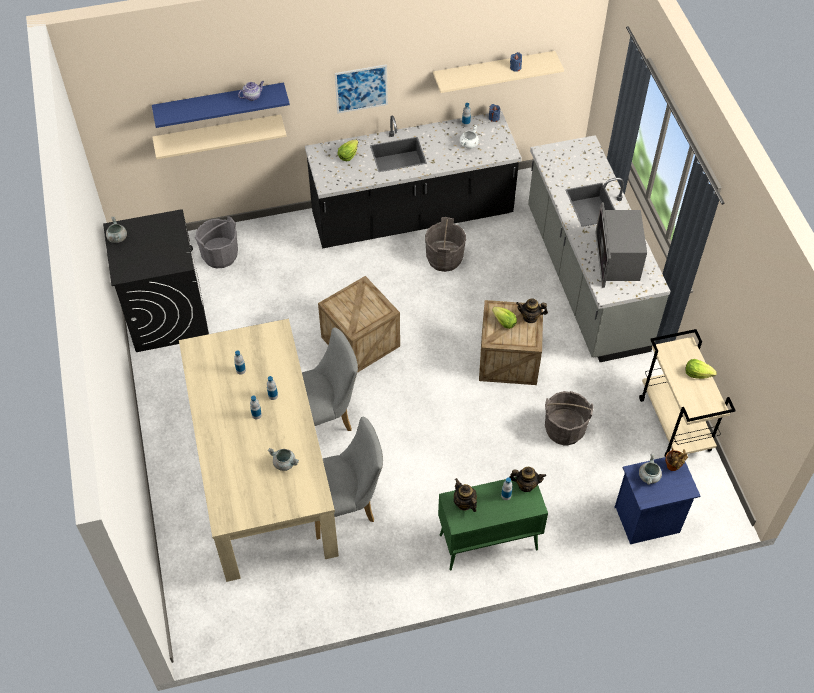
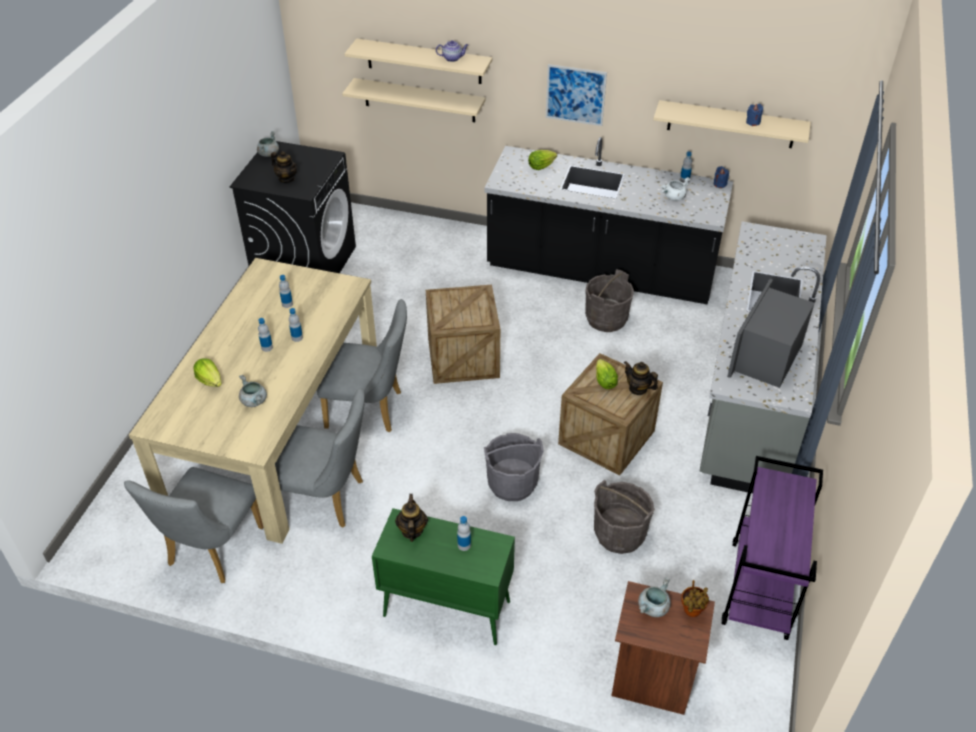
camera: 30 degrees right, 10 degrees down
blue shelf [152,83,290,128] -> beige shelf [344,38,492,84]
grey bucket [195,216,238,268] -> grey bucket moved to [484,433,544,501]
teapot [509,467,546,492] -> teapot moved to [271,151,297,183]
blue nightstand [614,457,700,544] -> brown nightstand [611,581,715,715]
beige cart [639,329,736,457] -> purple cart [722,456,823,640]
lettuce [685,359,717,379] -> lettuce moved to [193,358,222,387]
none -> grey chair [124,467,263,583]

